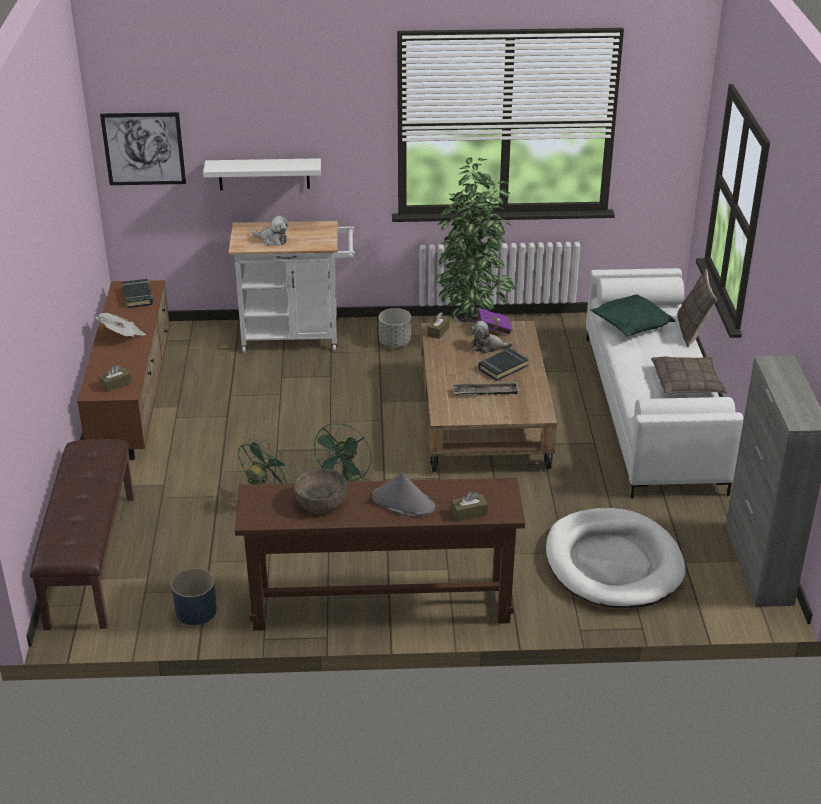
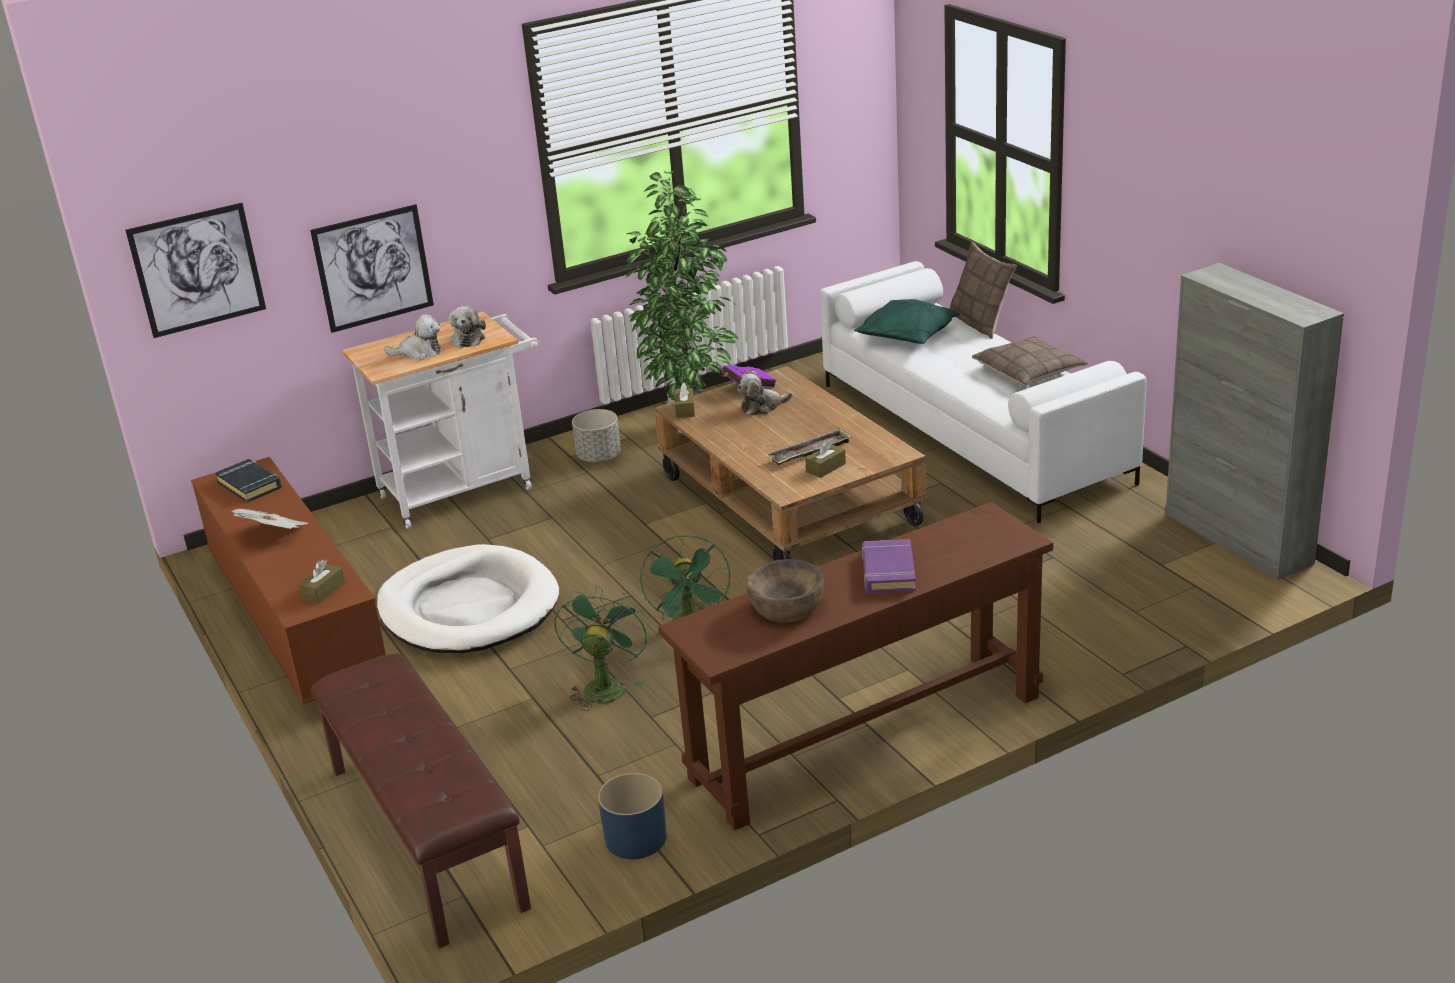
camera: 25 degrees left, 5 degrees down
white shelf [203,158,321,190] -> picture [310,204,434,333]
grey hat [372,472,435,517] -> purple book [862,539,916,593]
brown tissue box [451,492,488,521] -> brown tissue box moved to [805,439,846,478]
black book [478,348,529,381] -> none
white dog bed [546,508,685,608] -> white dog bed moved to [377,544,559,653]
none -> plush toy [449,306,486,348]

